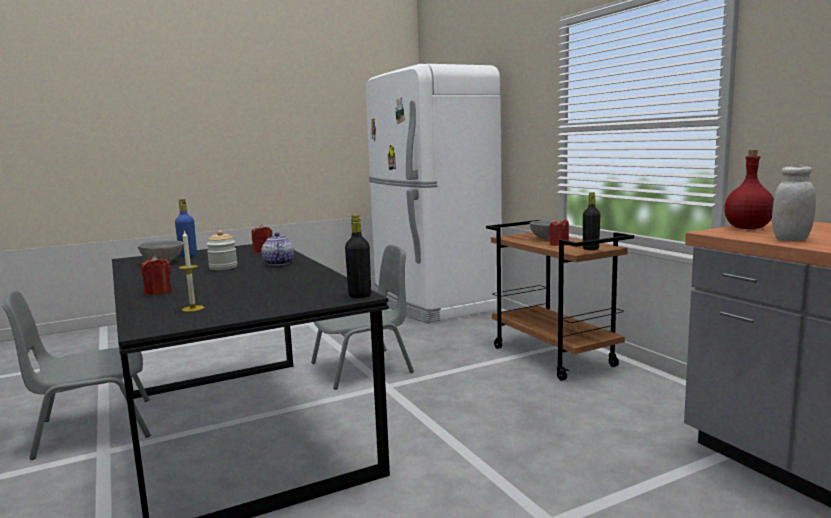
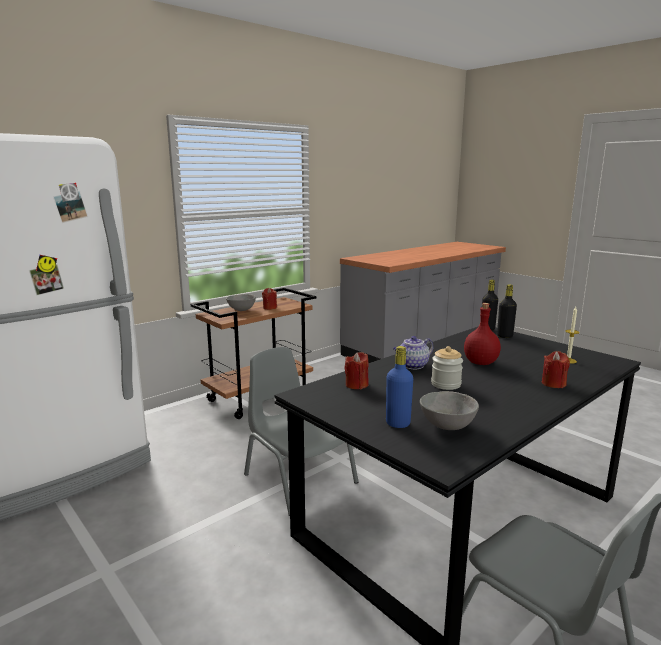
camera: 105 degrees left, 5 degrees up
black bottle [583,192,600,250] -> black bottle moved to [497,284,517,338]
red bottle [724,150,774,229] -> red bottle moved to [464,303,501,365]
white jar [772,166,816,241] -> none

